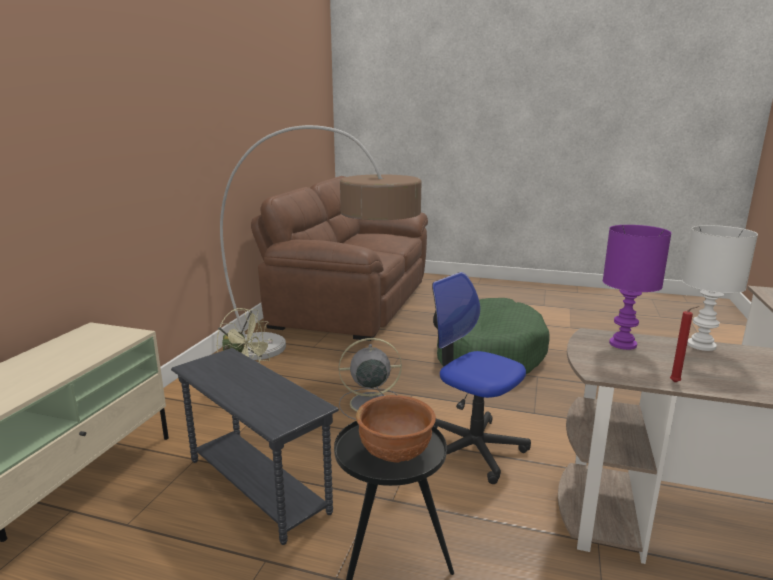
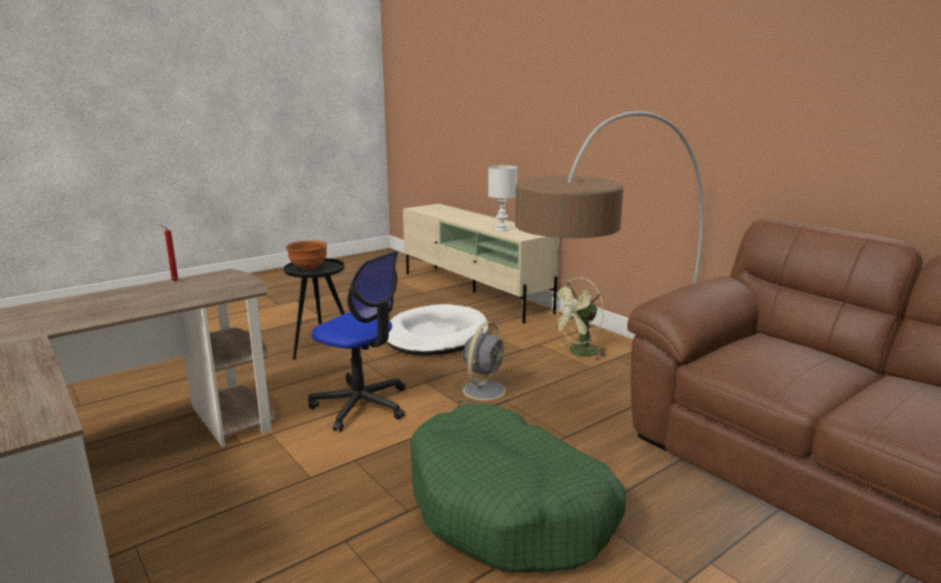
camera: 125 degrees right, 0 degrees up
grey side table [171,348,339,545] -> white dog bed [386,304,488,355]
office chair [432,272,531,484] -> office chair turned 45 degrees clockwise [308,251,406,431]
purple table lamp [603,225,672,350] -> none
white table lamp [682,225,758,351] -> white table lamp moved to [488,165,517,231]

